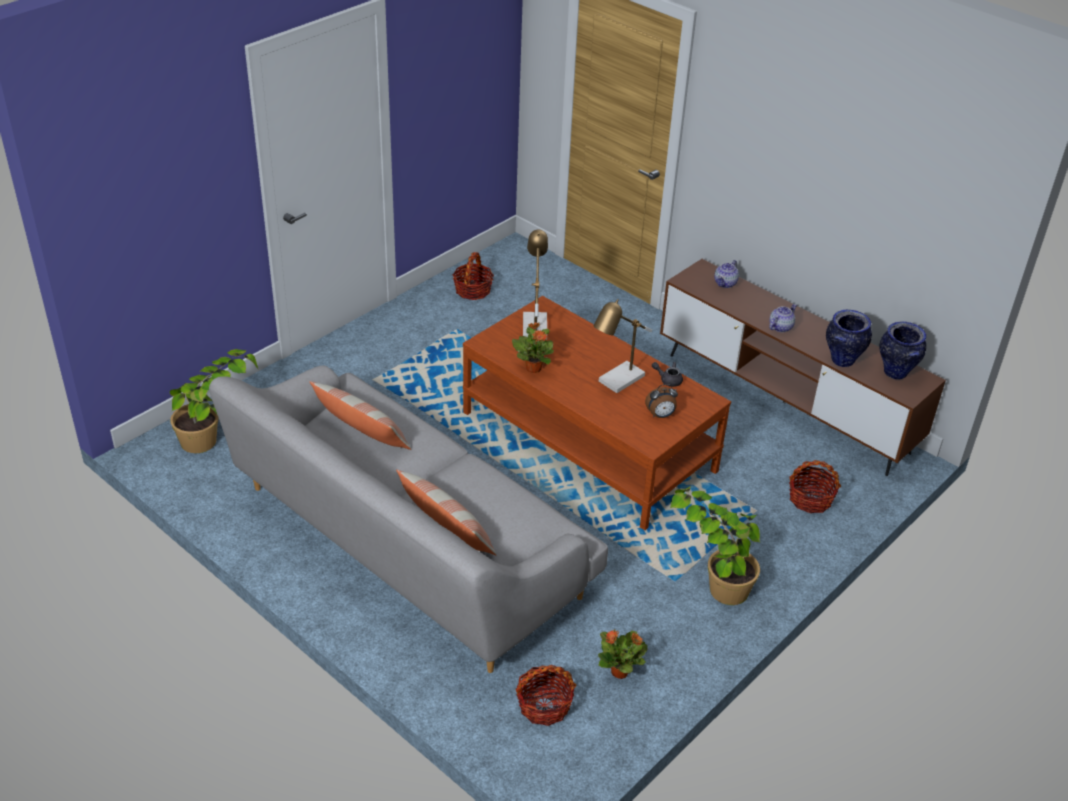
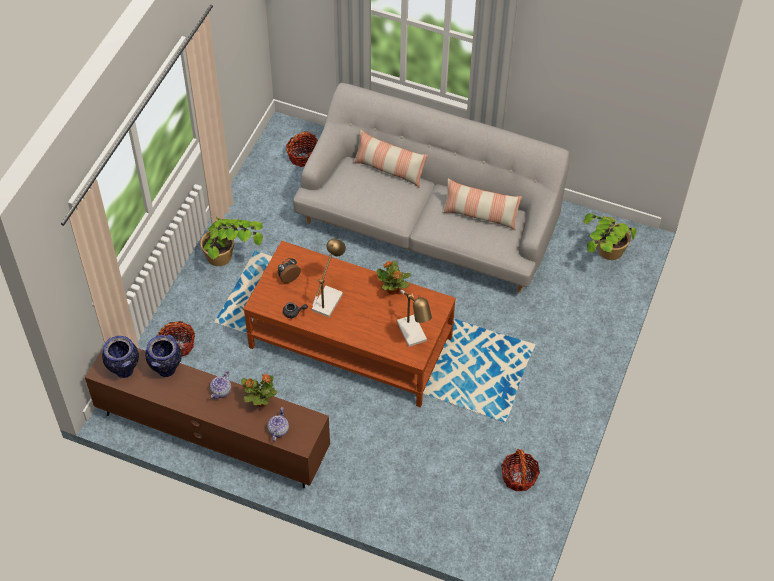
camera: 160 degrees right, 15 degrees up
potted plant [598,629,648,679] -> potted plant moved to [241,374,278,407]

